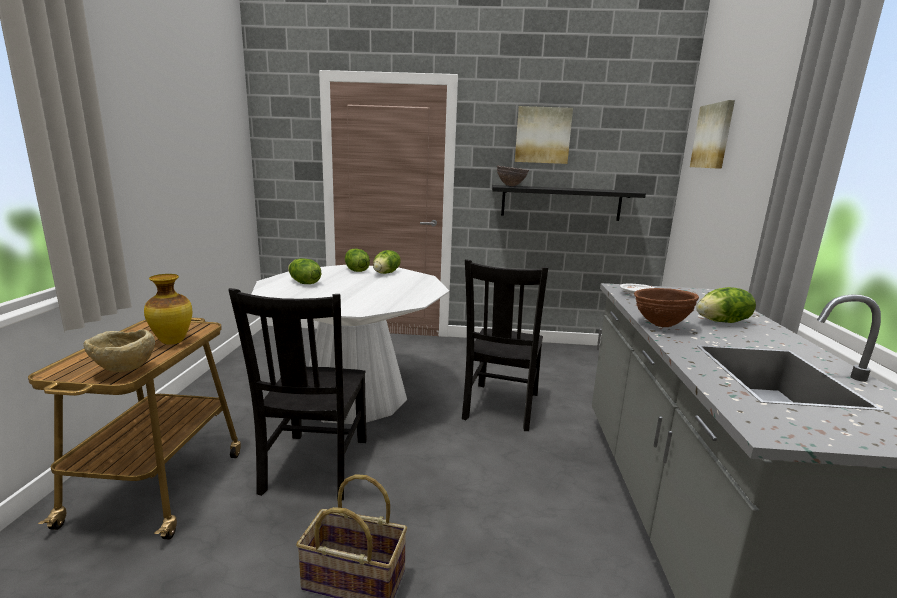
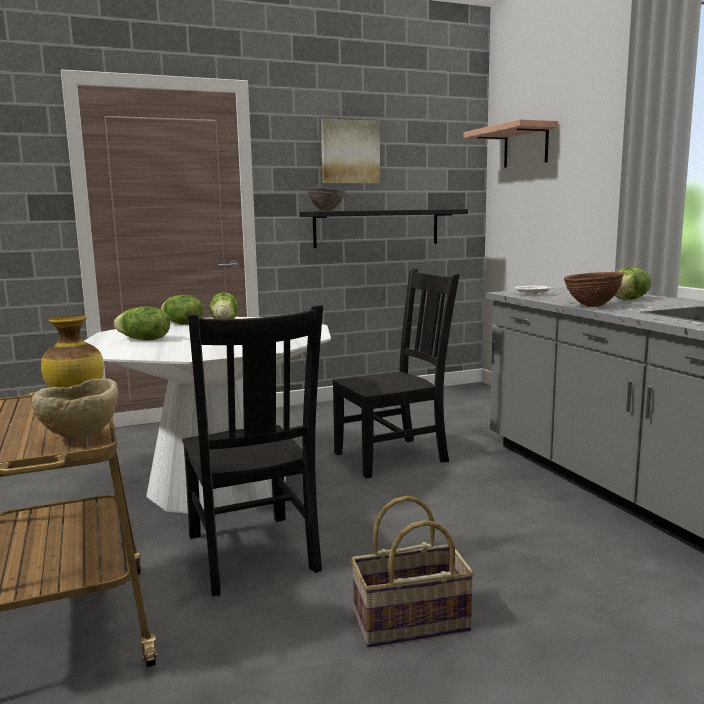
camera: 25 degrees left, 5 degrees down
black chair [462,259,548,431] -> black chair turned 105 degrees counterclockwise [332,268,459,478]
picture [690,100,735,169] -> shelf [463,119,558,168]

